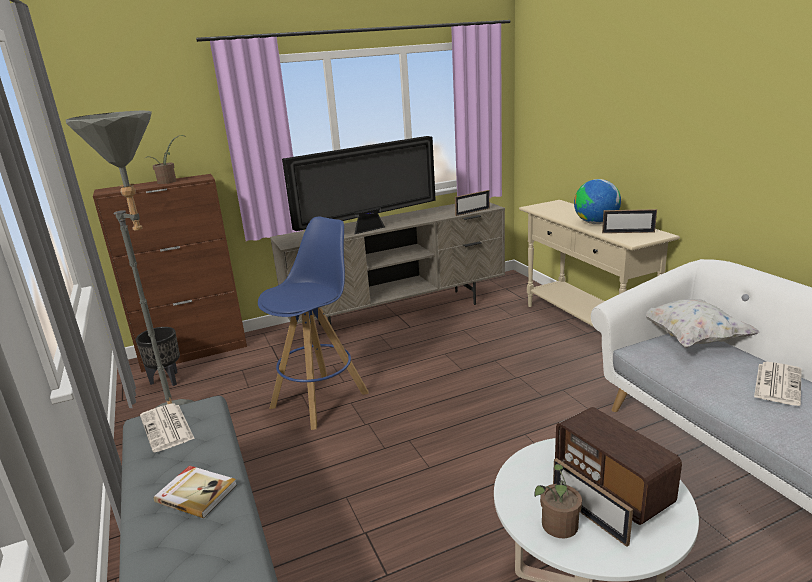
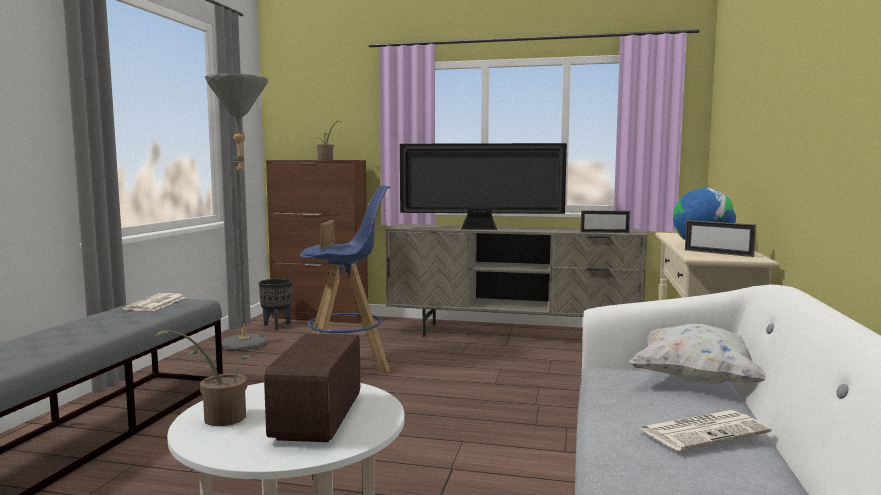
camera: 35 degrees right, 15 degrees down
book [154,465,237,518] -> none
picture frame [553,458,633,547] -> picture frame moved to [320,220,335,250]

